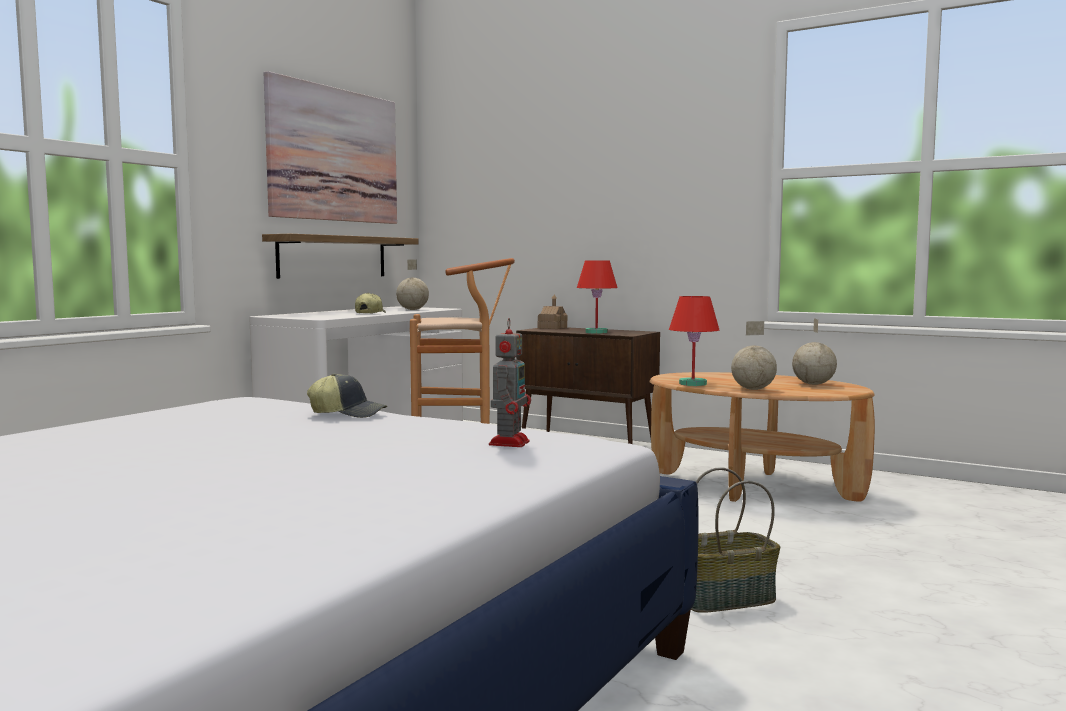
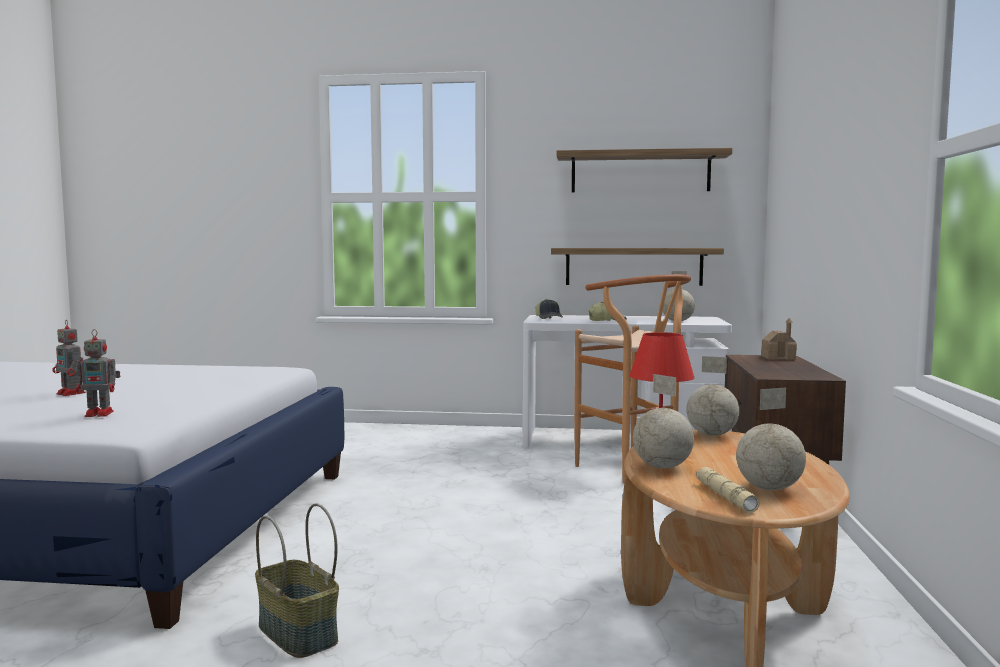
camera: 65 degrees right, 0 degrees up
picture [264,71,397,224] -> shelf [556,148,732,192]
cap [307,373,387,418] -> cap moved to [535,299,563,319]
red table lamp [577,260,618,334] -> none
none -> toy robot [52,321,86,396]
none -> globe [686,356,739,436]
none -> beige flashlight [696,467,760,513]

